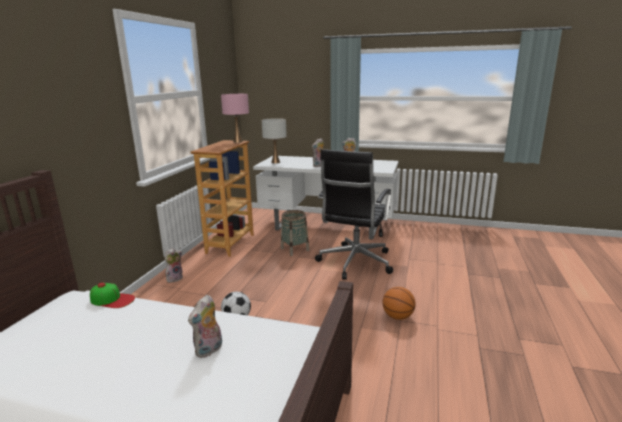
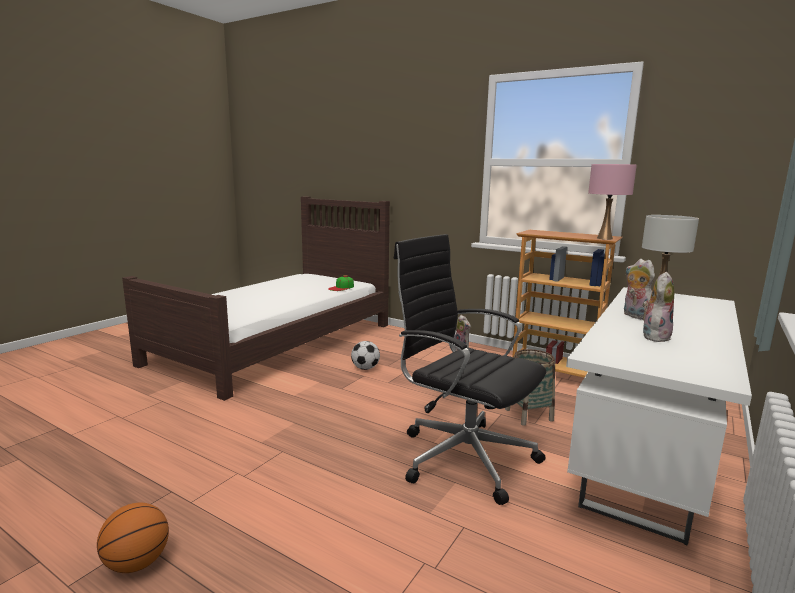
camera: 105 degrees right, 5 degrees down
plush toy [188,295,222,358] -> none
basketball [383,287,416,320] -> basketball moved to [97,503,169,573]

